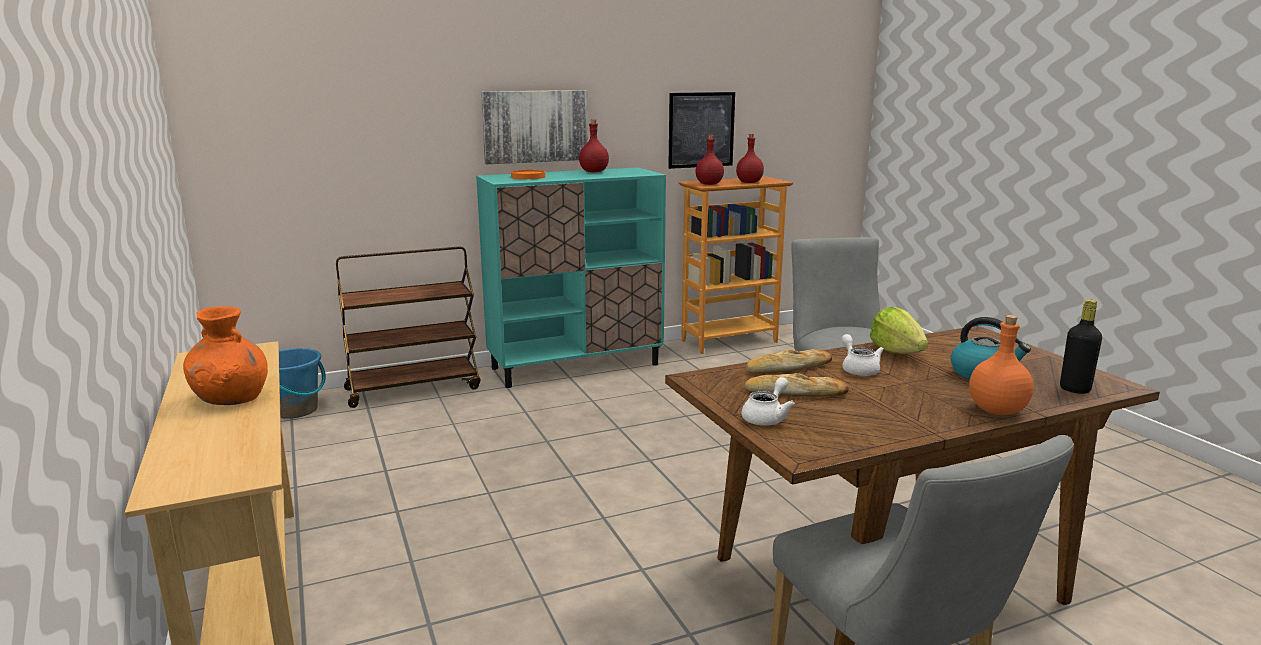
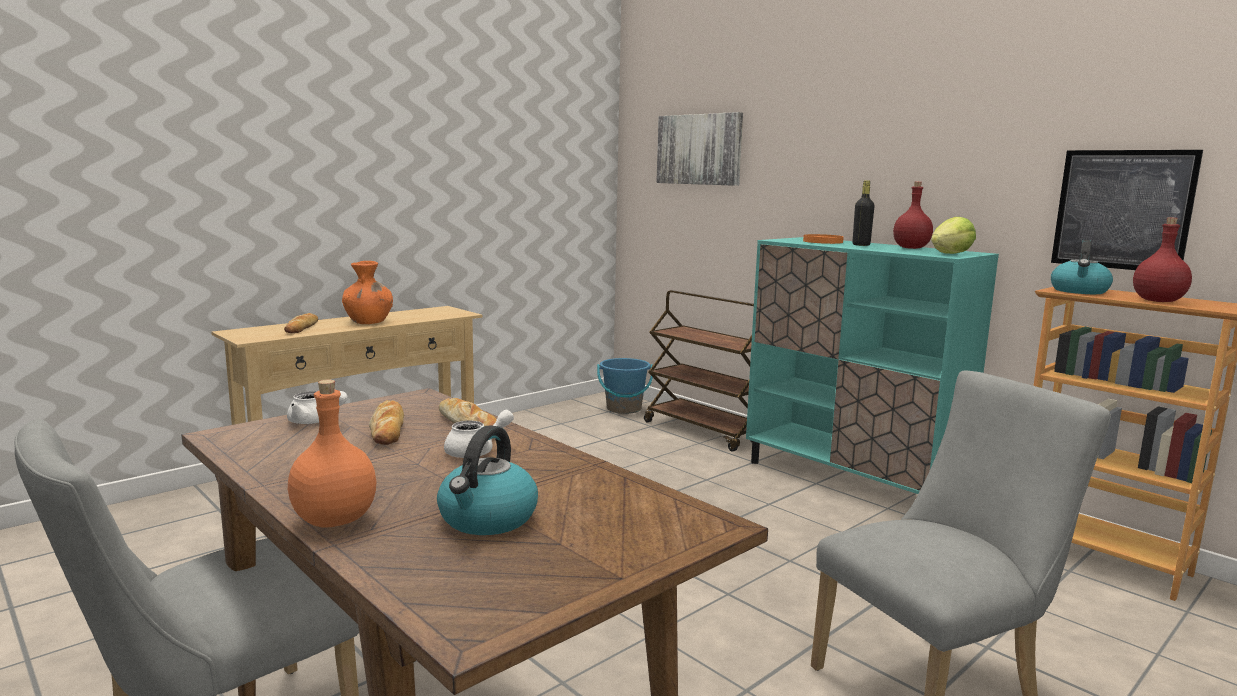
camera: 70 degrees right, 5 degrees down
picture [481,90,588,164] -> picture moved to [656,112,743,186]
red bottle [695,135,724,185] -> kettle [1051,240,1113,294]
lettuce [870,307,928,354] -> lettuce moved to [931,217,976,254]
black bottle [1060,299,1102,394] -> black bottle moved to [852,180,875,246]
none -> bread [284,313,318,333]

